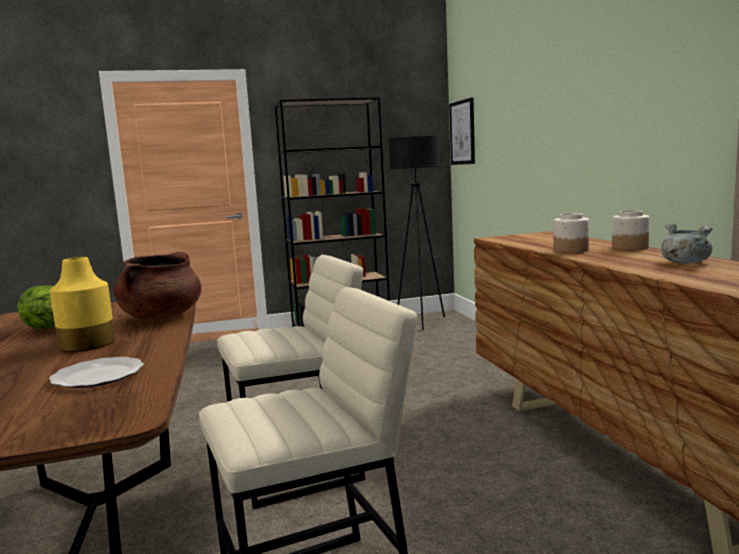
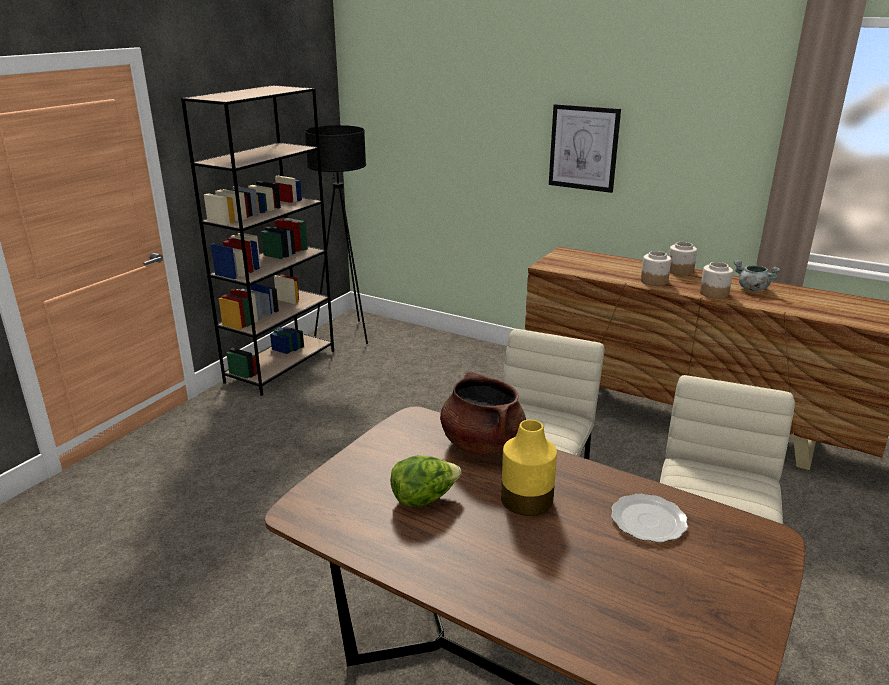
camera: 45 degrees left, 15 degrees up
picture [449,97,475,165] -> picture moved to [549,104,621,193]
none -> jar [700,262,733,299]

